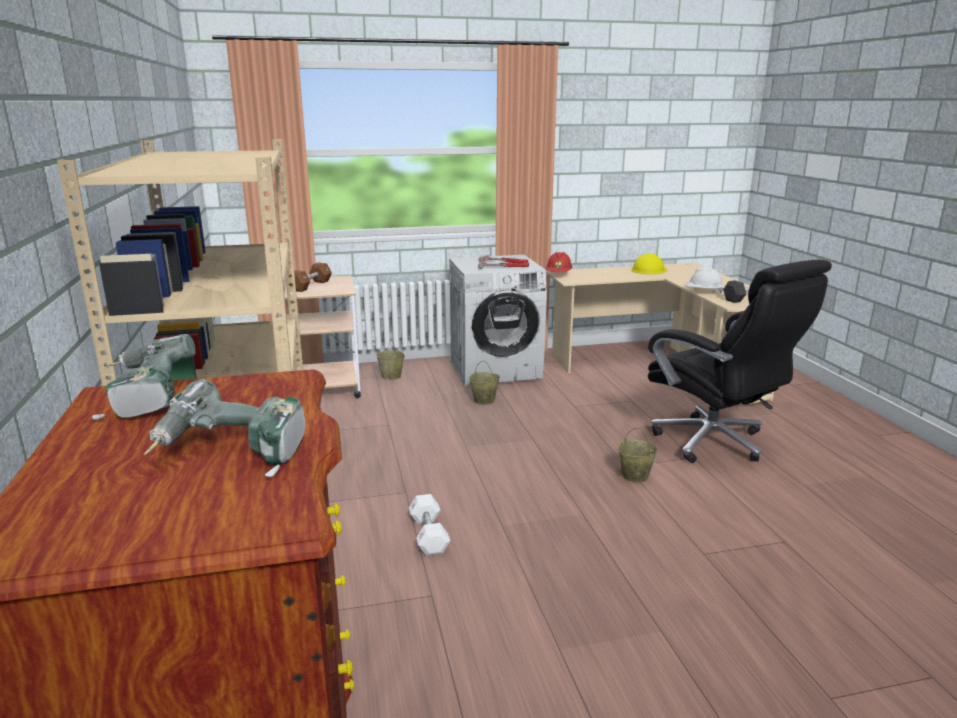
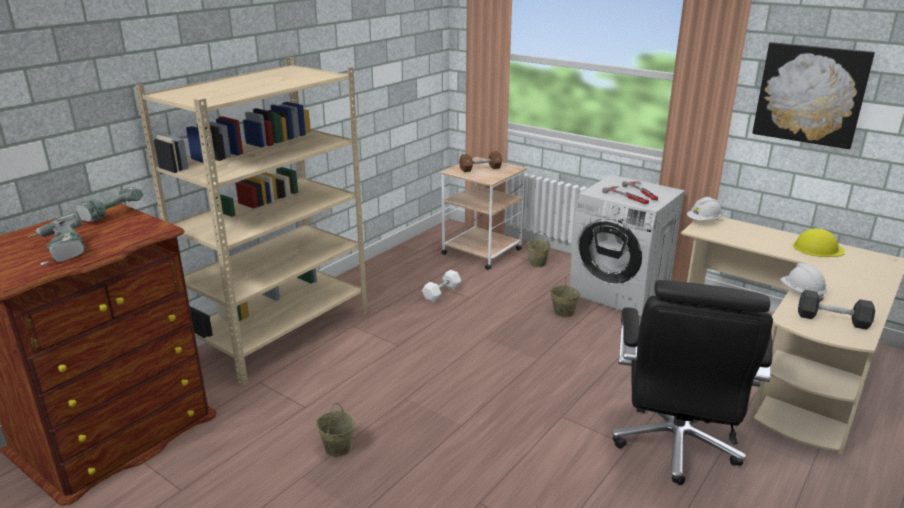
camera: 50 degrees right, 5 degrees up
white dumbbell [409,494,450,556] -> white dumbbell moved to [422,270,461,302]
red hard hat [546,252,572,272] -> white hard hat [687,197,722,220]
beige bucket [618,428,658,483] -> beige bucket moved to [316,403,355,457]
none -> picture [752,42,875,149]

